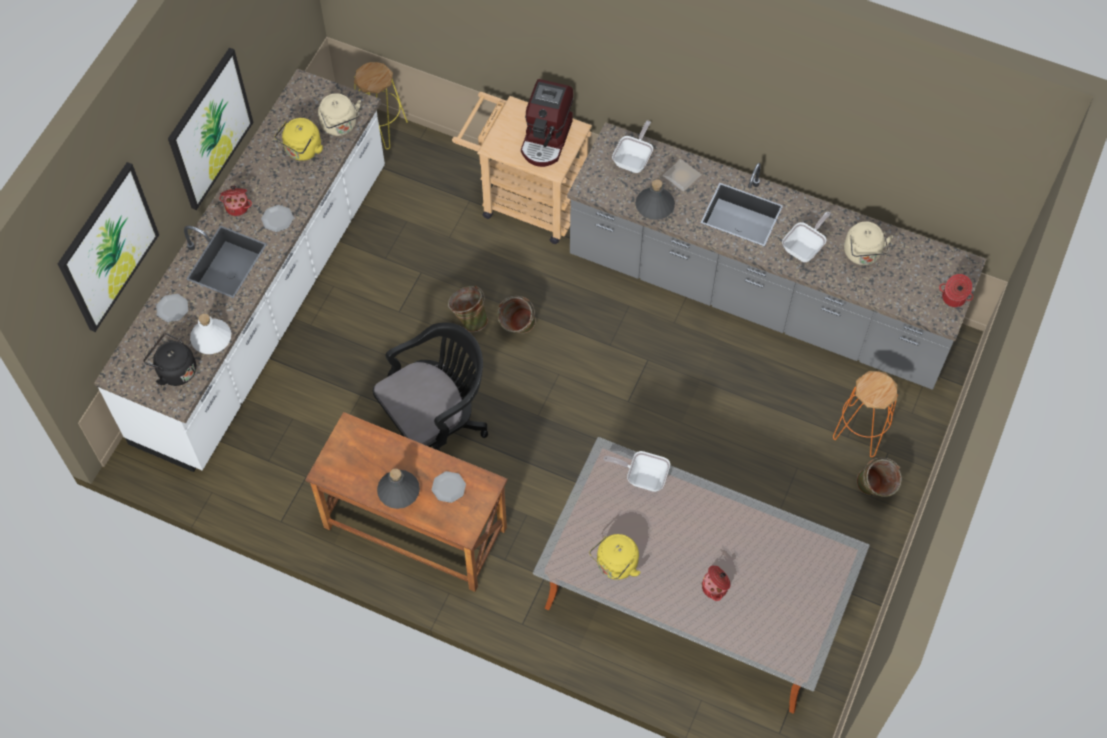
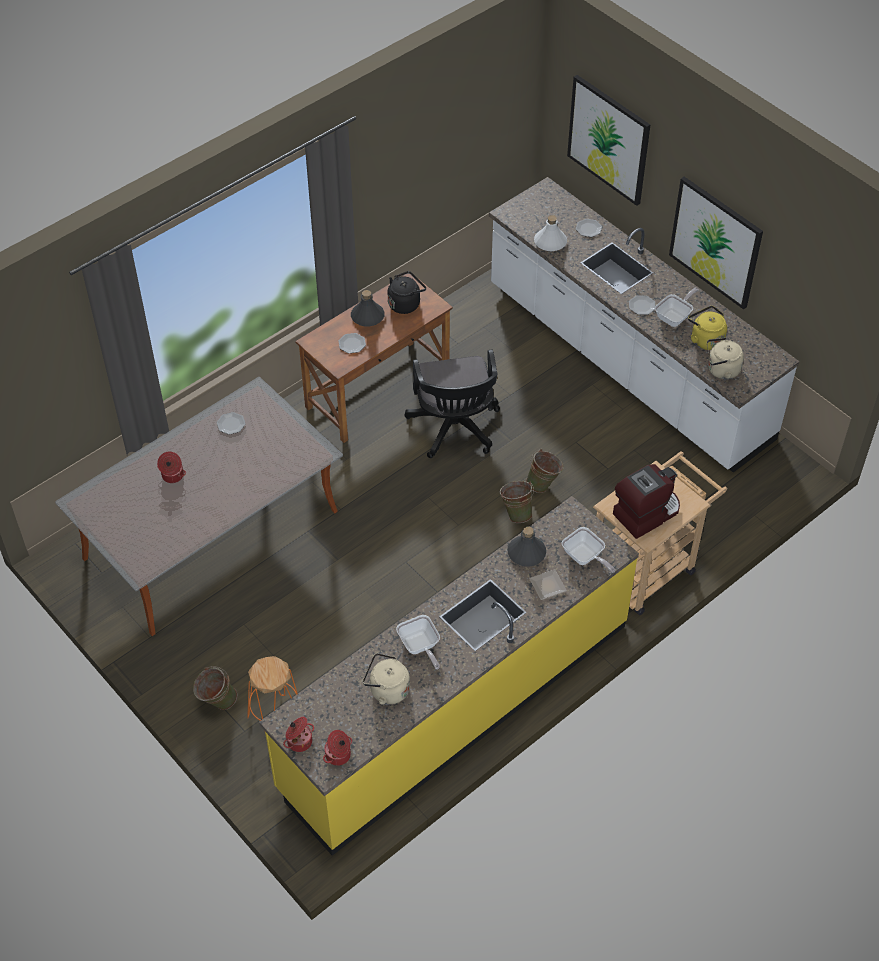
camera: 115 degrees right, 10 degrees down
black kettle [144,333,196,386] -> black kettle moved to [388,271,426,314]
cooking pot [219,186,252,216] -> cooking pot moved to [323,730,352,766]
yellow stool [354,62,408,150] -> none
coffee machine [521,79,573,167] -> coffee machine turned 105 degrees clockwise [613,464,680,539]
grey counter [567,122,986,390] -> yellow counter [259,496,639,856]
yellow kettle [589,534,641,580] -> plate [217,412,246,435]
frying pan [603,451,670,492] -> frying pan moved to [655,288,699,327]

